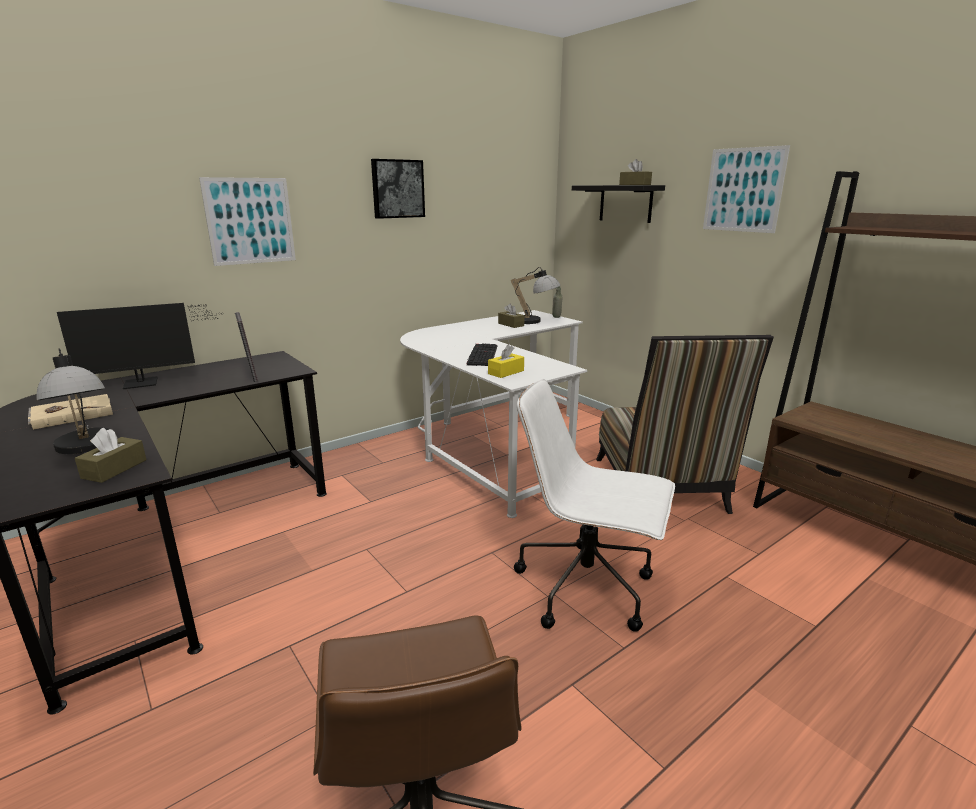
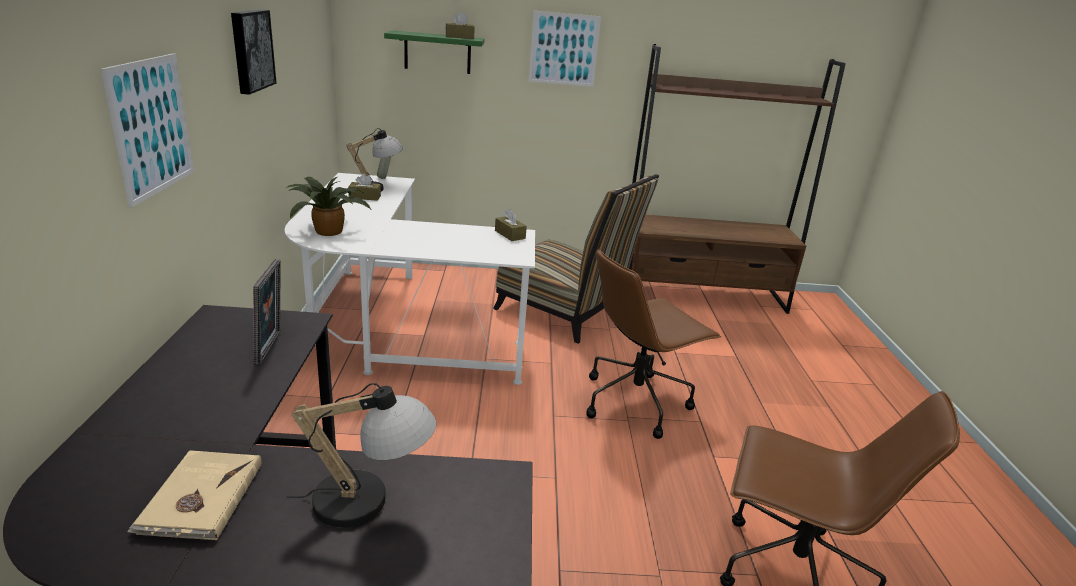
camera: 55 degrees left, 5 degrees up
monitor [57,303,224,389] -> none
brown tissue box [75,428,147,483] -> brown tissue box moved to [495,209,527,241]
picture frame [235,312,258,382] -> picture frame turned 105 degrees counterclockwise [253,259,281,365]
keyboard [466,343,498,366] -> none
yellow tissue box [488,344,524,378] -> none
white office chair [514,379,675,632] -> brown office chair [586,249,721,439]
black shelf [572,185,665,223] -> green shelf [384,30,484,74]
none -> potted plant [286,177,371,236]

